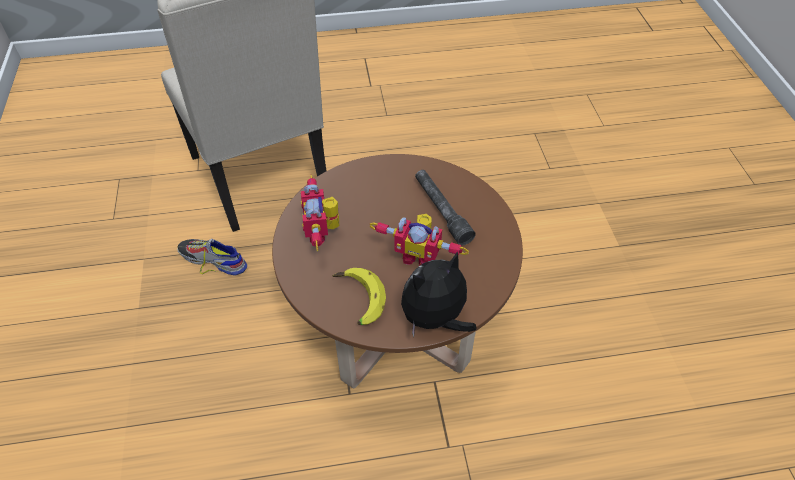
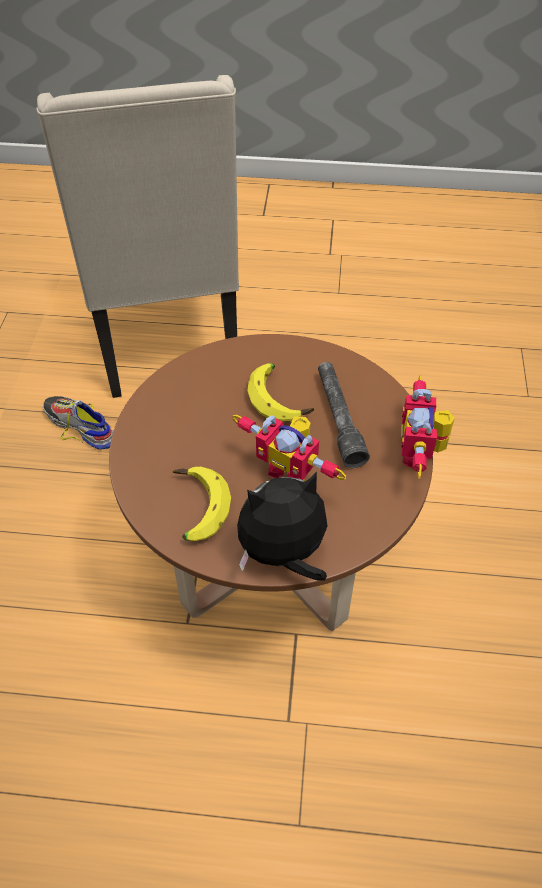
camera: 15 degrees right, 0 degrees up
toy robot [301,175,339,251] -> toy robot moved to [401,375,455,478]
none -> banana [247,363,314,422]

